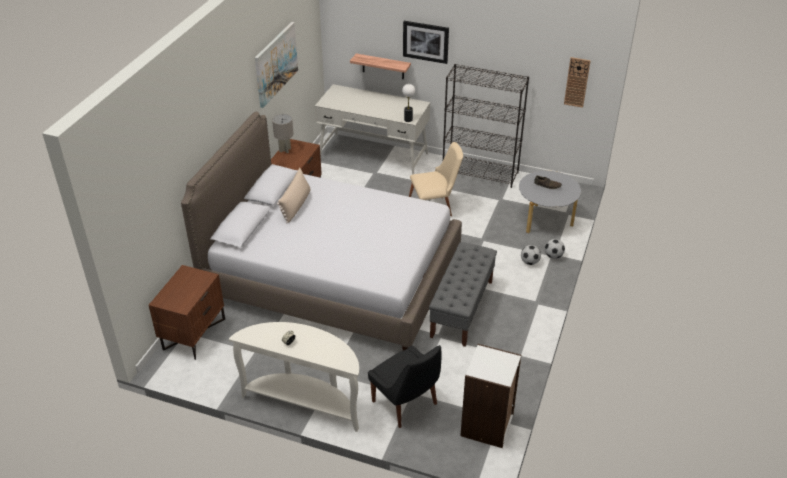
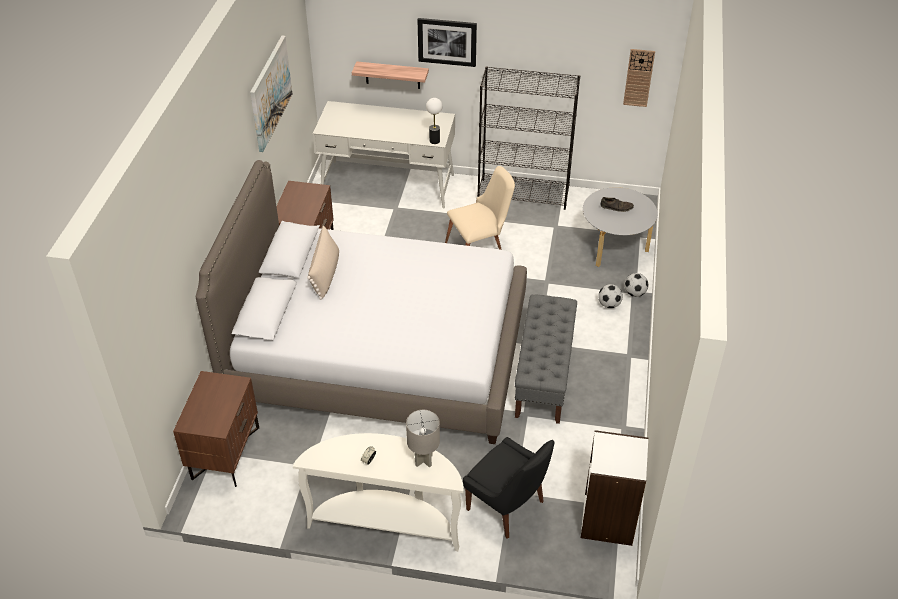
camera: 10 degrees left, 5 degrees up
grey table lamp [272,114,294,153] -> grey table lamp moved to [406,410,440,467]

